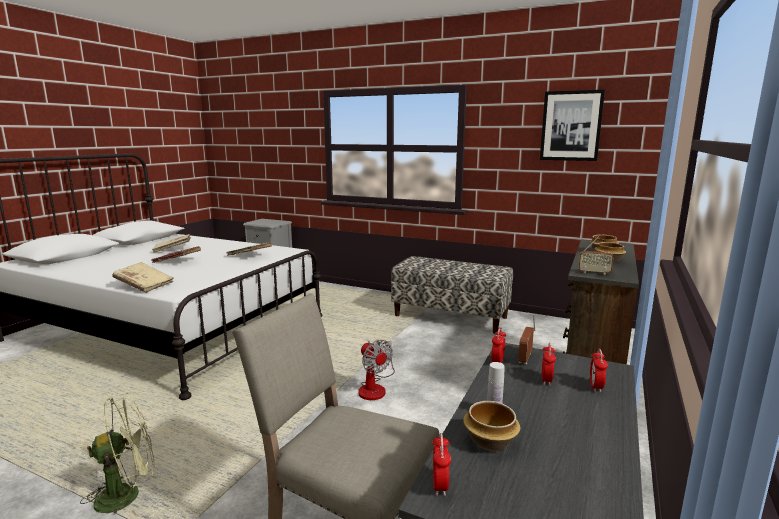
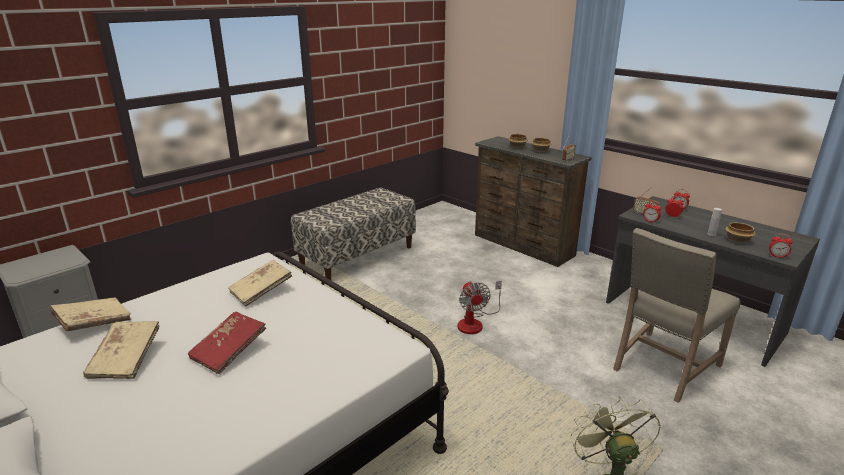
camera: 70 degrees left, 10 degrees up
beige book [112,262,174,293] -> beige book moved to [50,297,131,331]
fan [358,340,395,400] -> fan turned 90 degrees clockwise [458,281,502,334]
picture [540,89,605,161] -> none

